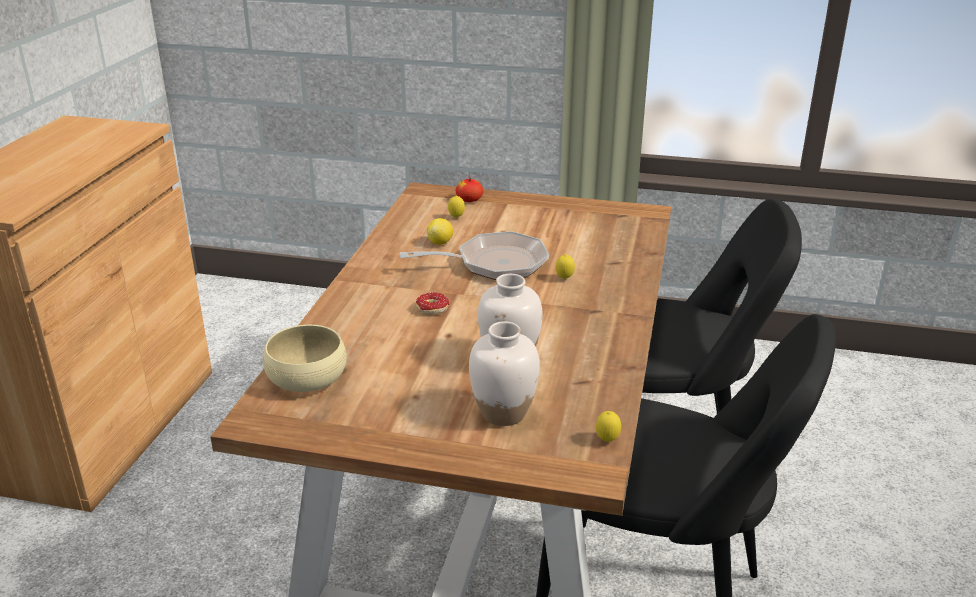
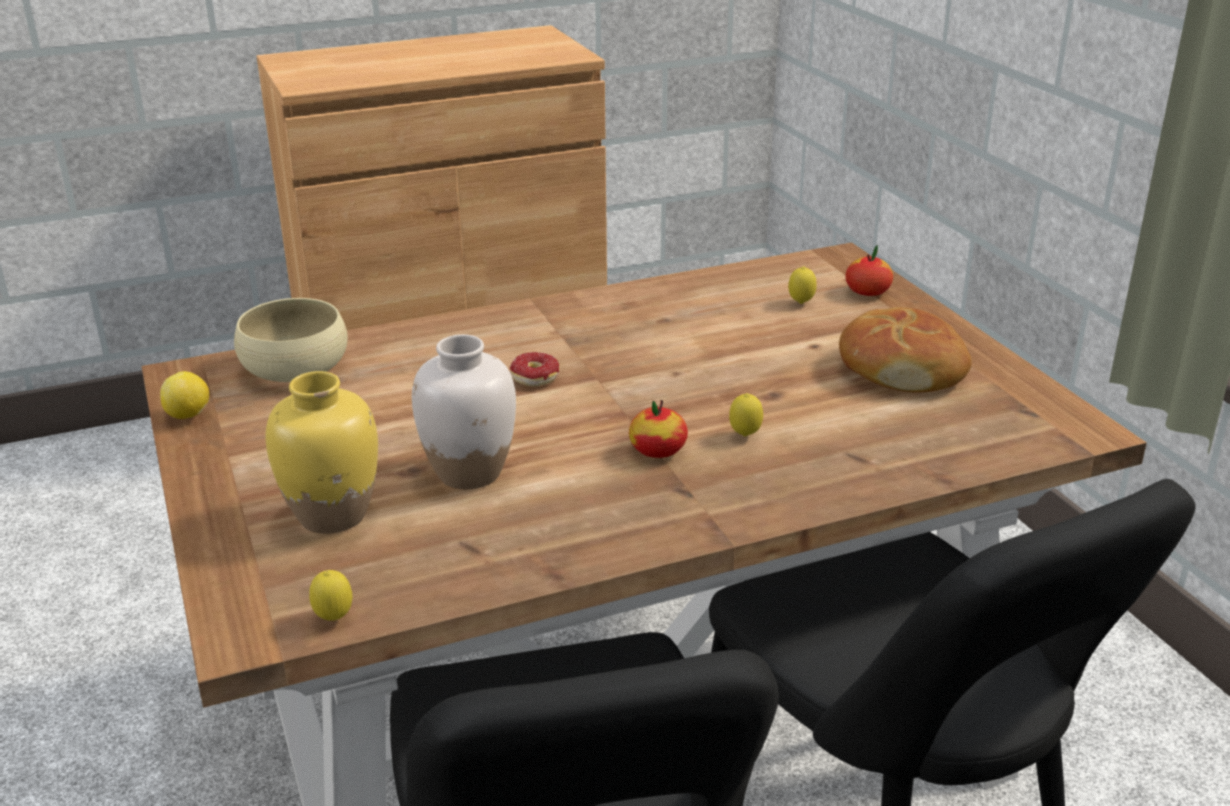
camera: 55 degrees right, 0 degrees up
frying pan [399,231,549,280] -> none
lemon [427,218,453,245] -> lemon moved to [160,371,209,419]
white vase [469,321,540,426] -> yellow vase [266,371,378,534]
none -> apple [629,400,688,458]
none -> bread [839,307,972,393]

